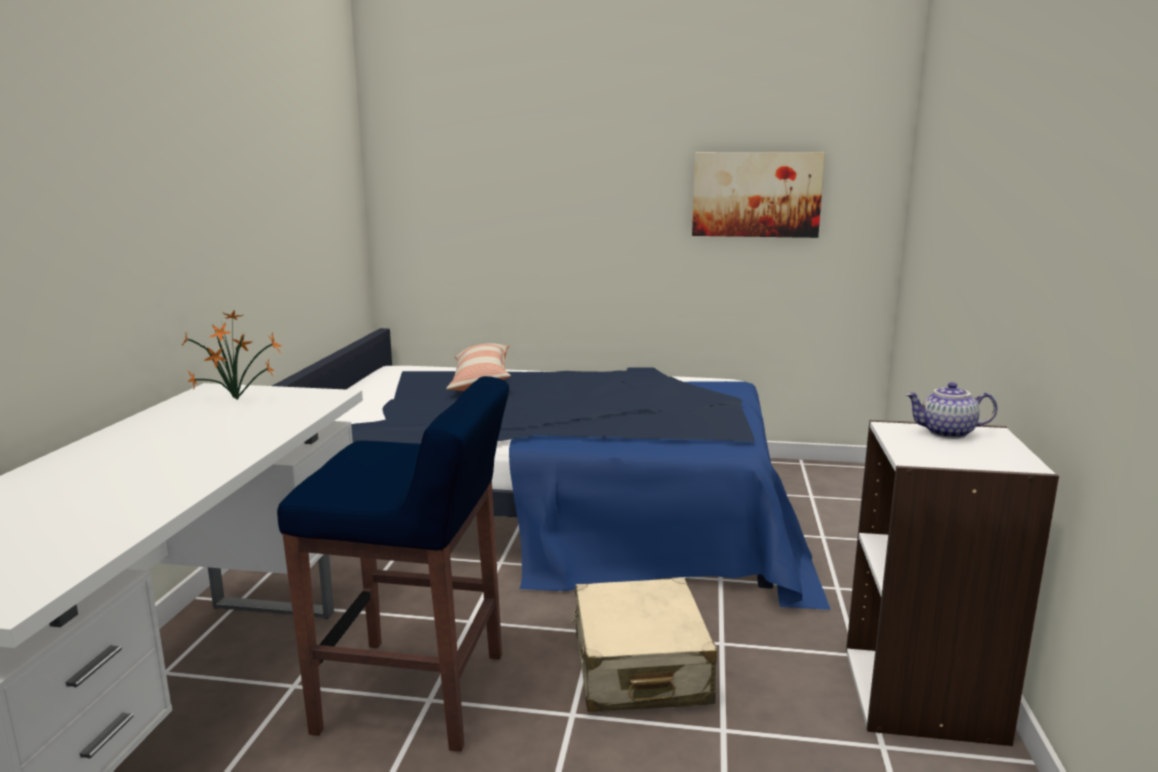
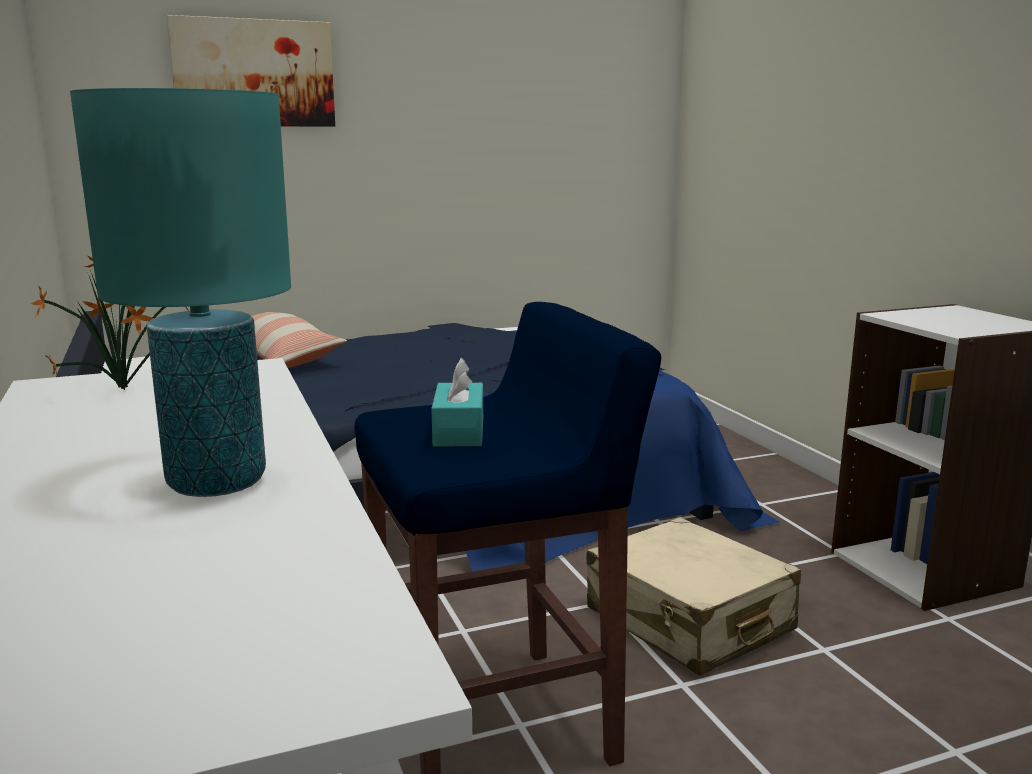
camera: 30 degrees left, 0 degrees up
picture [692,152,825,238] -> picture moved to [166,15,335,127]
teapot [905,382,997,439] -> none
none -> turquoise table lamp [70,88,291,497]
none -> turquoise tissue box [431,358,483,447]

